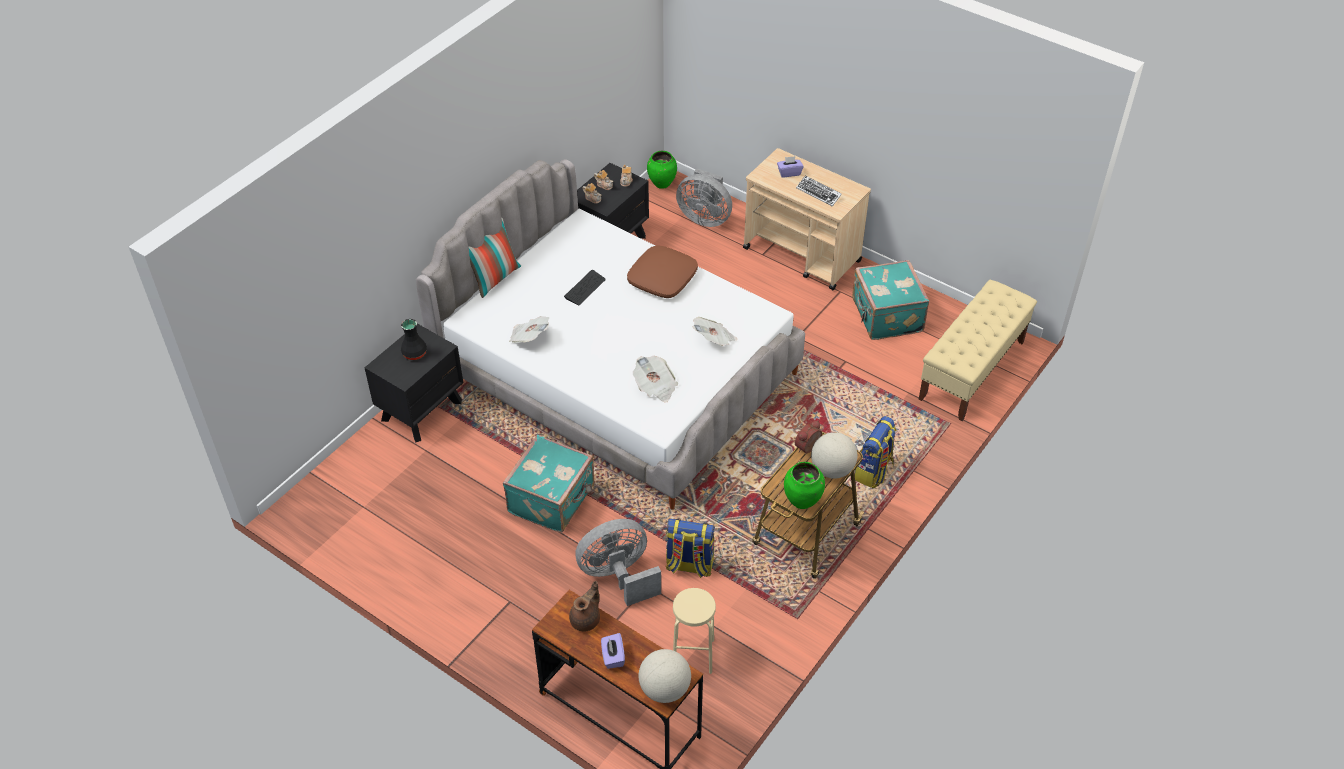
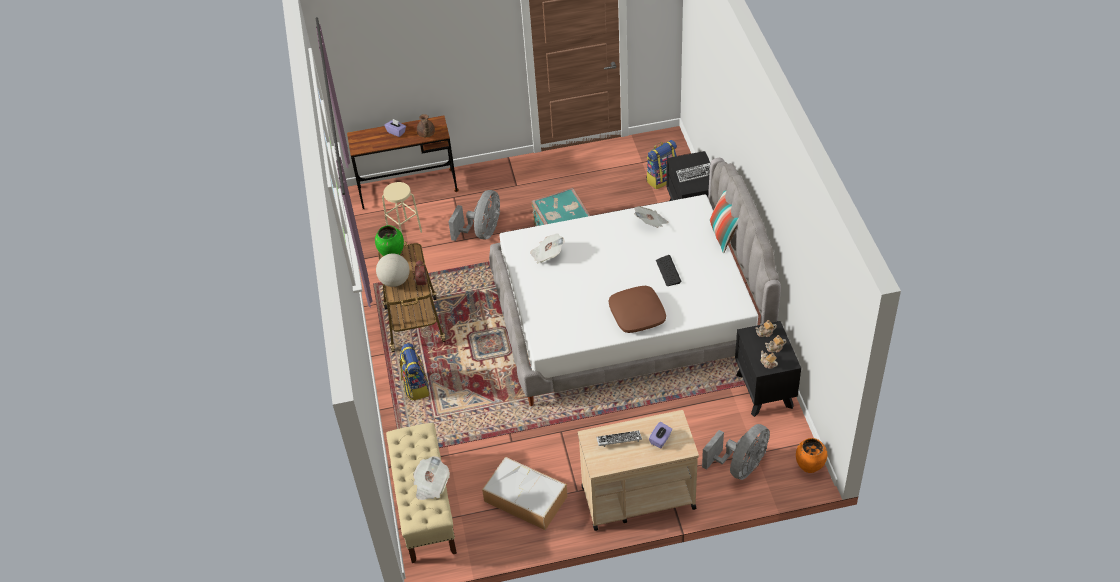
camera: 135 degrees right, 0 degrees up
black vase [401,319,427,360] -> keyboard [676,163,710,183]
globe [638,649,691,703] -> none
green vase [647,151,677,189] -> orange vase [796,438,827,473]
backpack [666,519,715,578] -> backpack moved to [646,140,677,189]
grey fan [676,169,732,227] -> grey fan turned 150 degrees clockwise [702,424,770,480]
newspaper [692,317,737,346] -> newspaper moved to [413,456,450,500]
turquoise suitcase [852,260,929,340] -> storage box [482,457,568,530]

